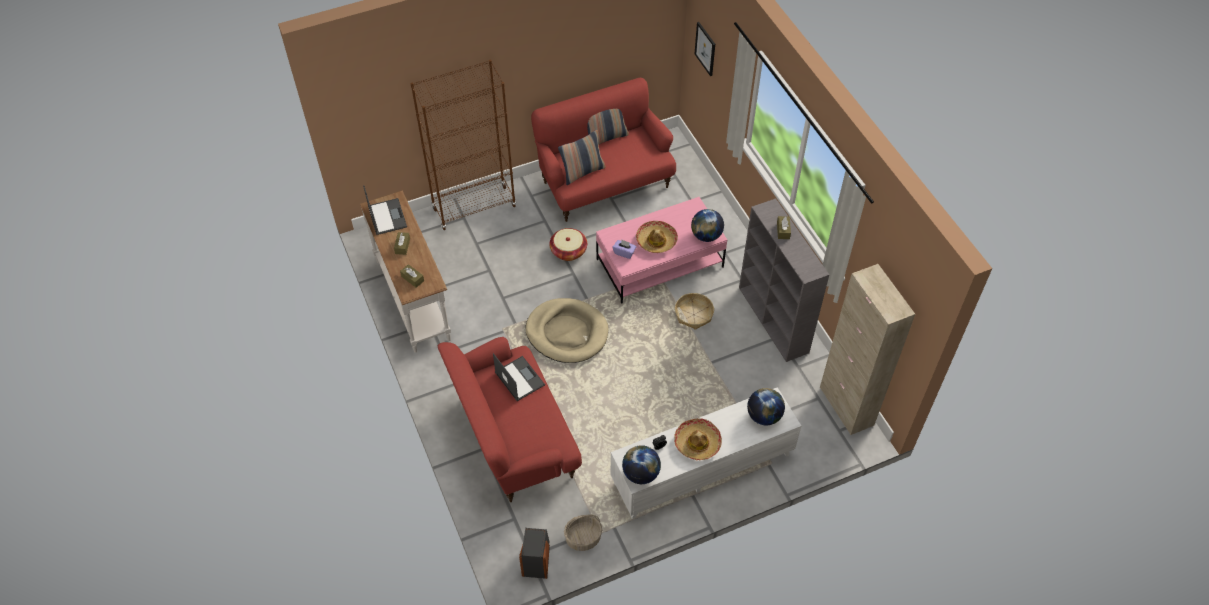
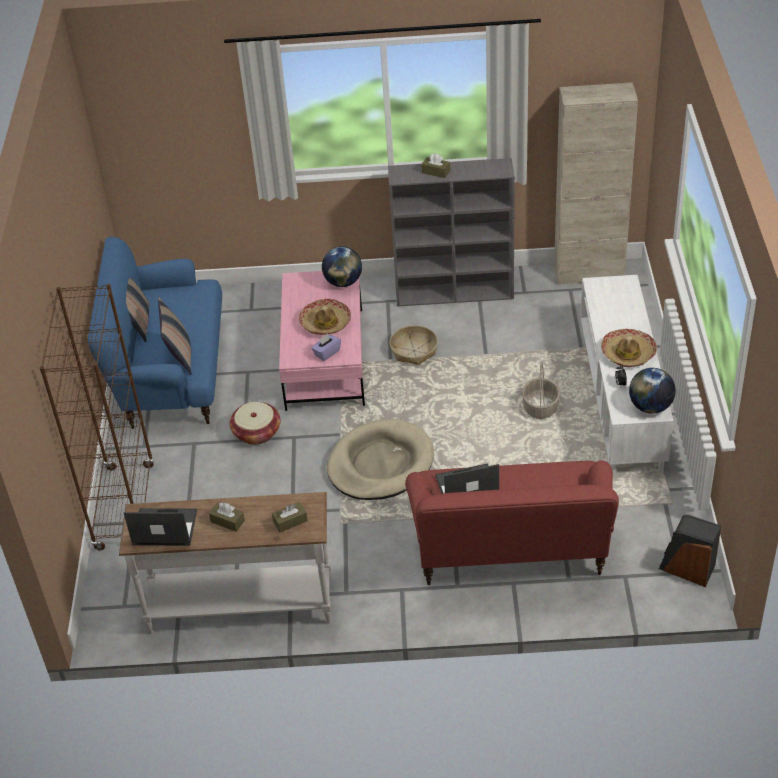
camera: 65 degrees left, 10 degrees down
red sofa [531,78,676,222] -> blue sofa [88,237,222,429]
basket [564,514,602,551] -> basket moved to [522,362,560,419]
picture [694,22,715,76] -> none
globe [747,388,785,425] -> none

